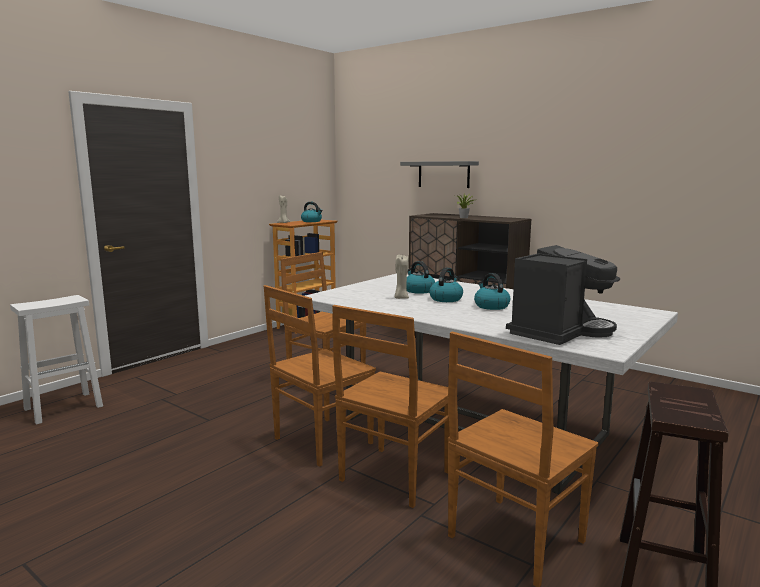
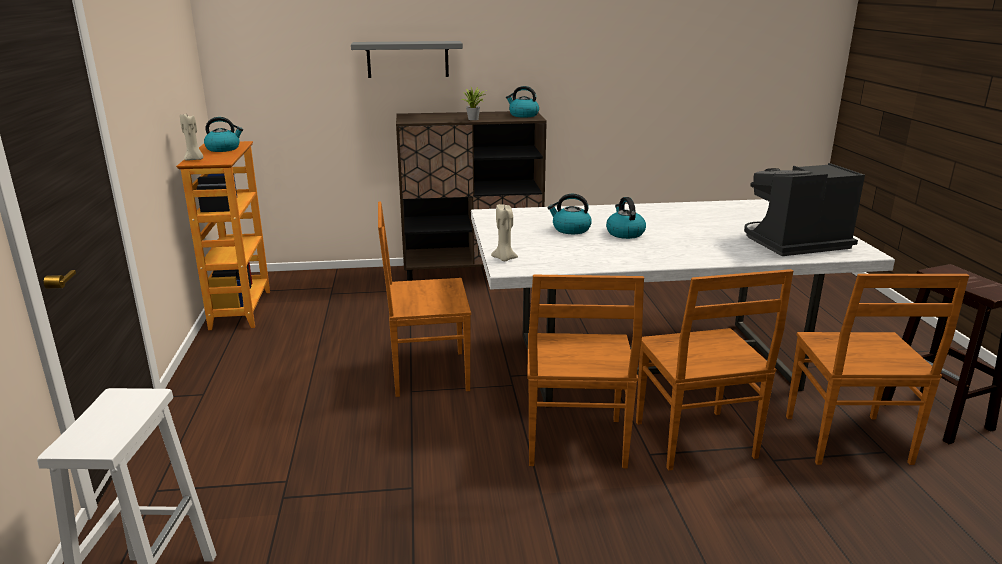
camera: 45 degrees left, 10 degrees up
beige candle [395,255,409,299] -> beige candle moved to [491,204,518,261]
kettle [474,273,510,310] -> kettle moved to [506,86,539,118]
coffee machine [506,245,620,345] -> coffee machine turned 105 degrees counterclockwise [744,163,865,256]

